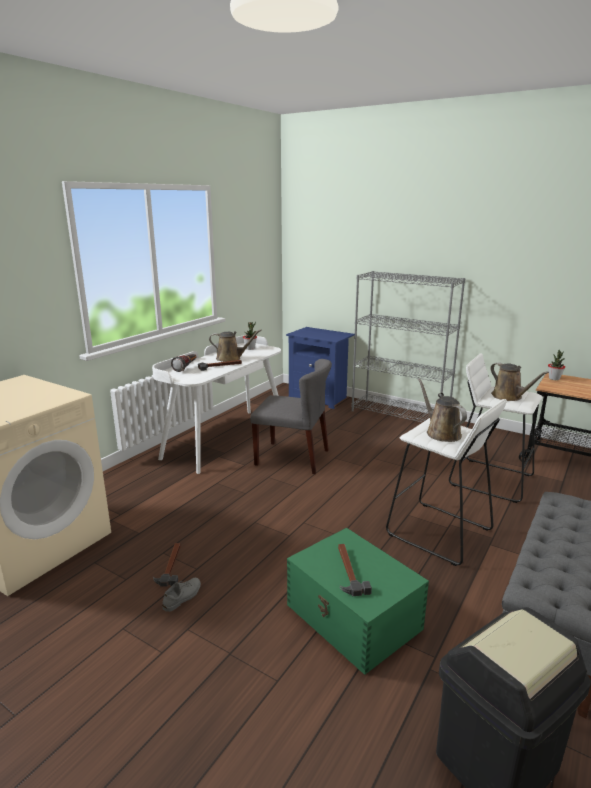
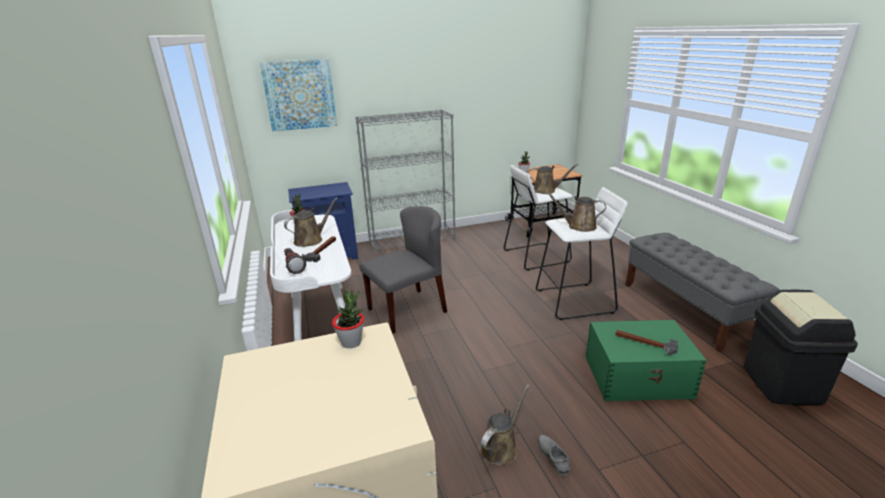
camera: 50 degrees left, 5 degrees up
hammer [153,543,181,587] -> brown watering can [480,385,530,466]
none -> picture [259,59,337,132]
none -> potted plant [332,289,364,348]

